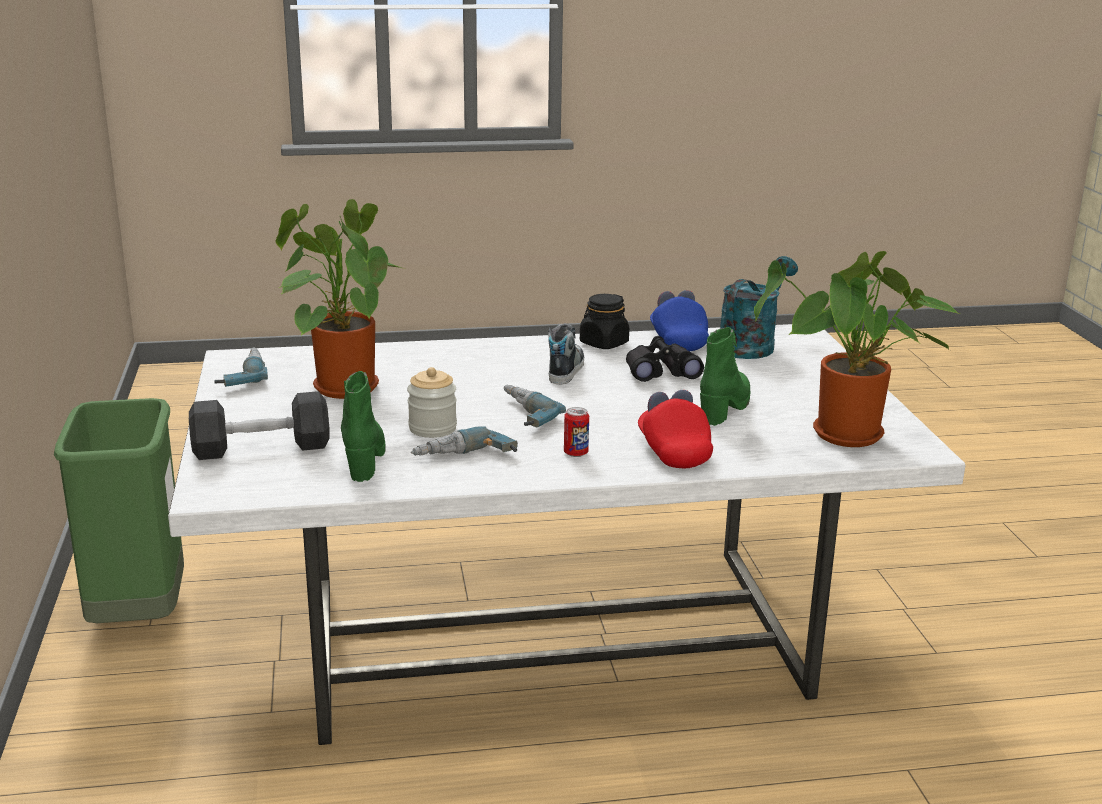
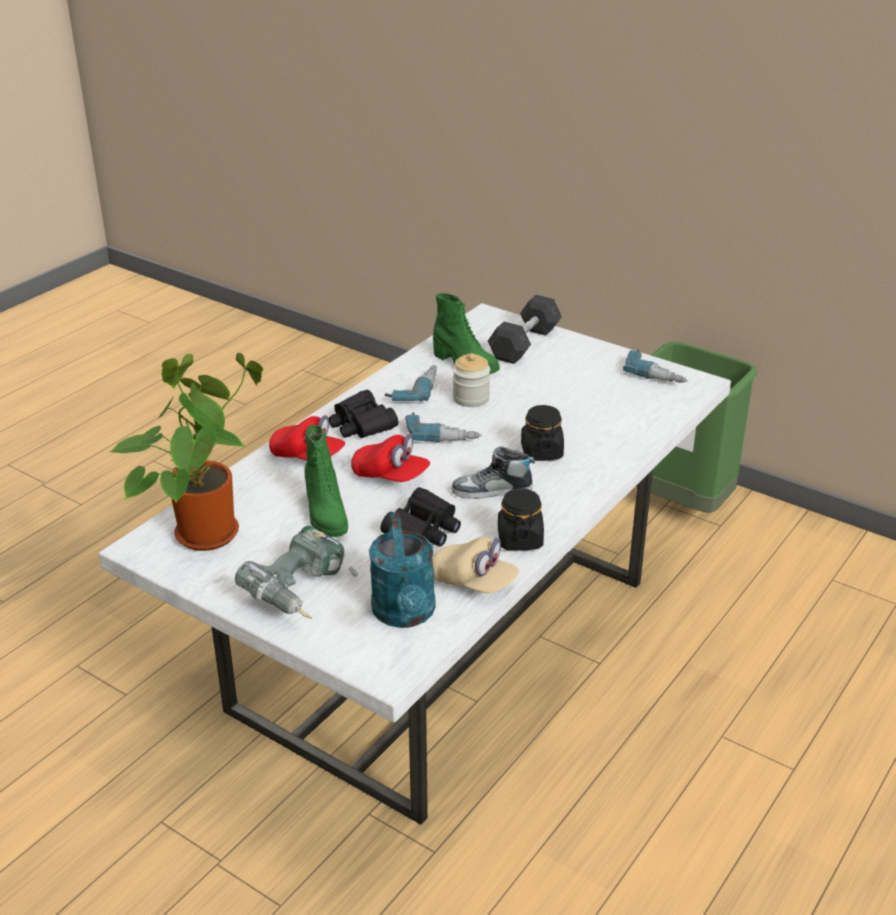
camera: 135 degrees right, 10 degrees up
potted plant [275,199,407,399] -> none
shoe [548,323,584,384] -> shoe turned 120 degrees clockwise [452,447,535,499]
can [564,407,589,457] -> black binoculars [329,390,398,438]
blue cap [650,290,709,351] -> beige cap [432,537,519,593]
none -> power drill [235,526,358,619]
none -> red cap [351,434,430,482]
none -> black jar [521,405,564,461]

